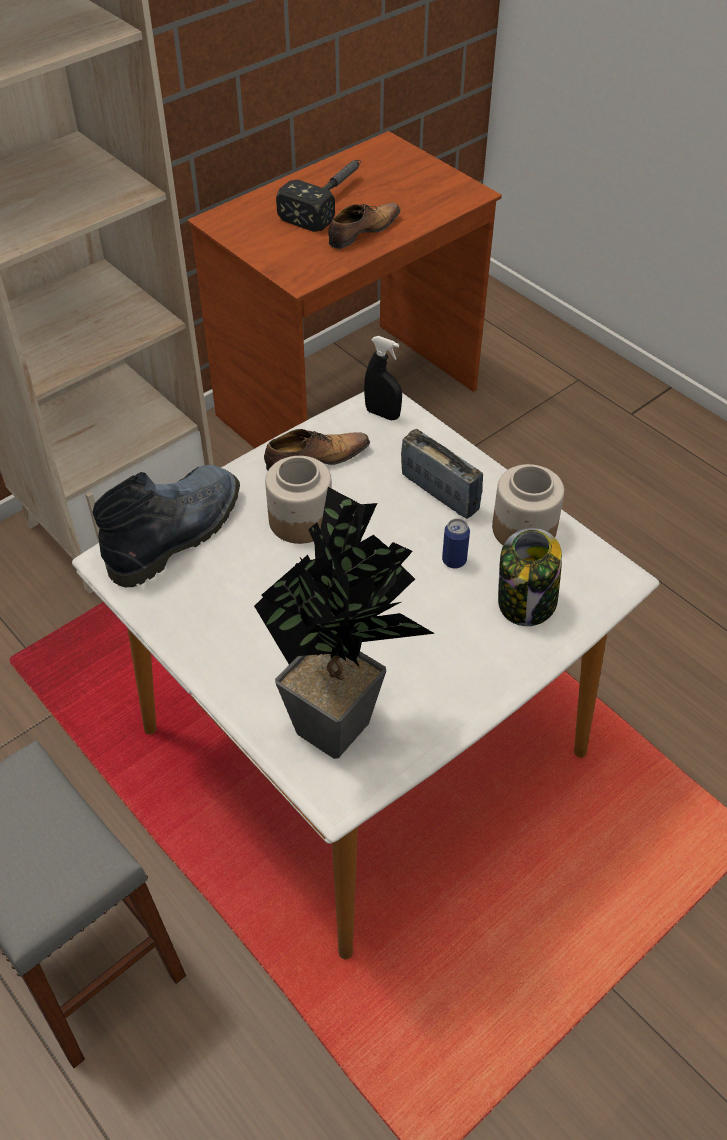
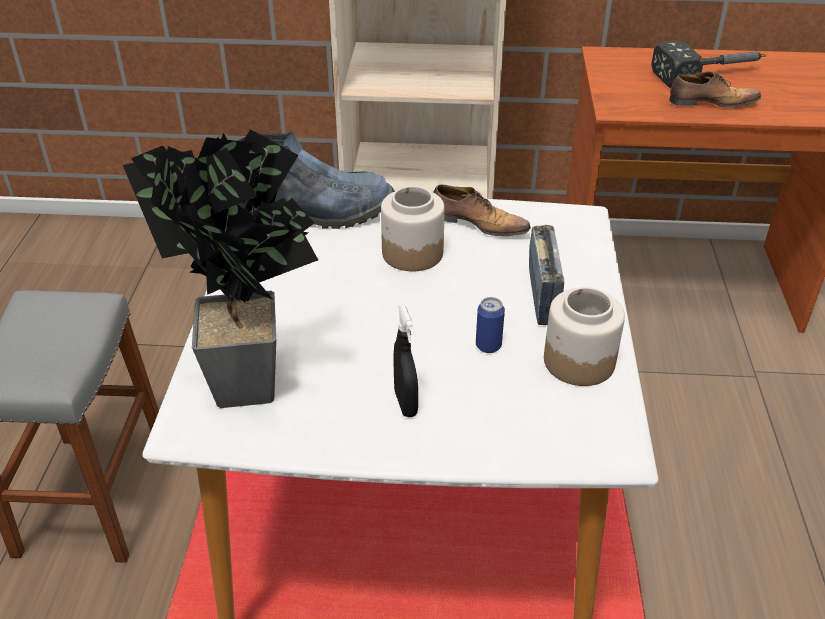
camera: 45 degrees right, 10 degrees down
black spray bottle [364,336,402,420] -> black spray bottle moved to [394,305,418,417]
jar [498,528,562,626] -> none

